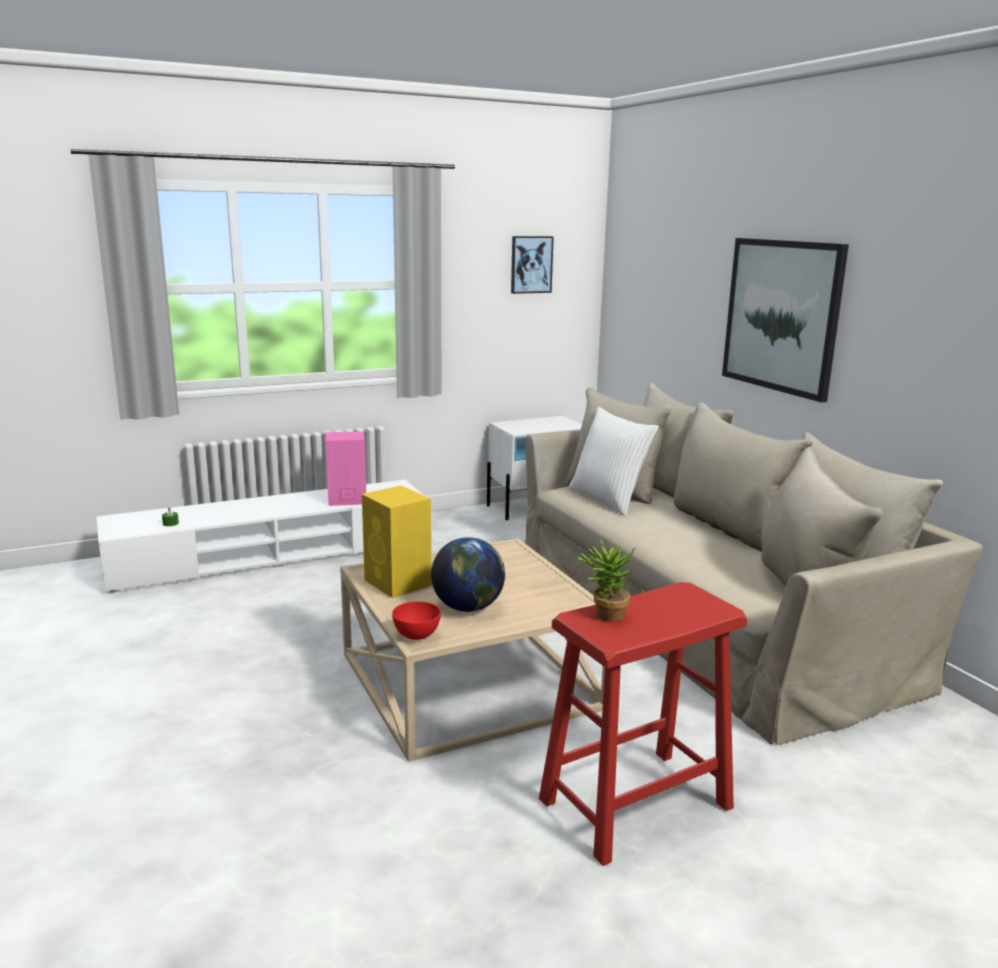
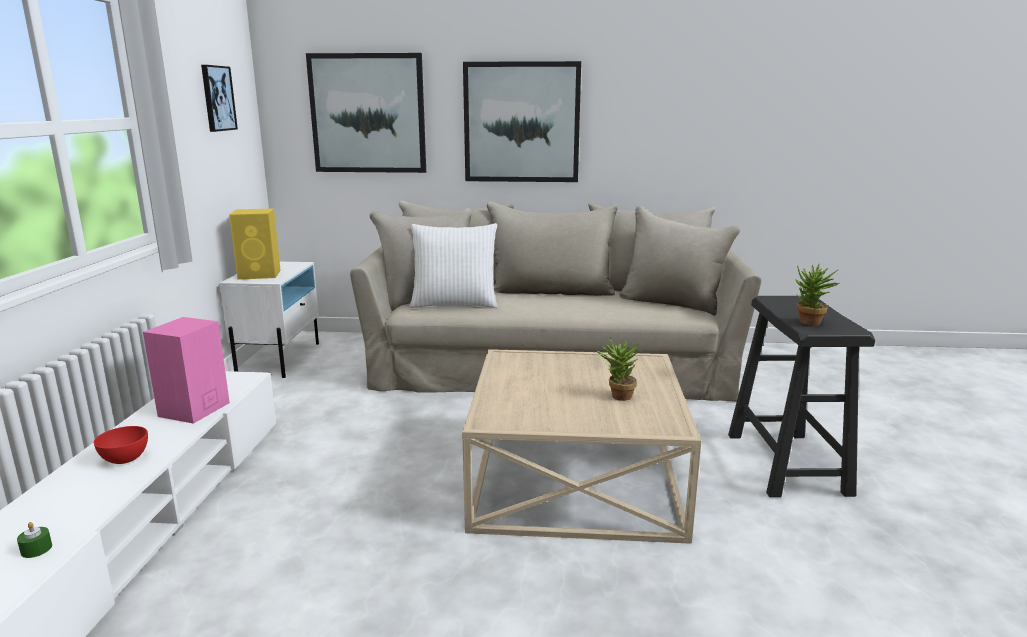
camera: 60 degrees left, 0 degrees up
yellow speaker [362,485,431,598] -> yellow speaker moved to [229,208,281,280]
red bowl [392,601,441,640] -> red bowl moved to [94,426,148,464]
globe [431,537,505,612] -> potted plant [597,337,640,401]
red stool [539,582,747,866] -> black stool [728,296,875,497]
none -> picture [306,53,426,173]

